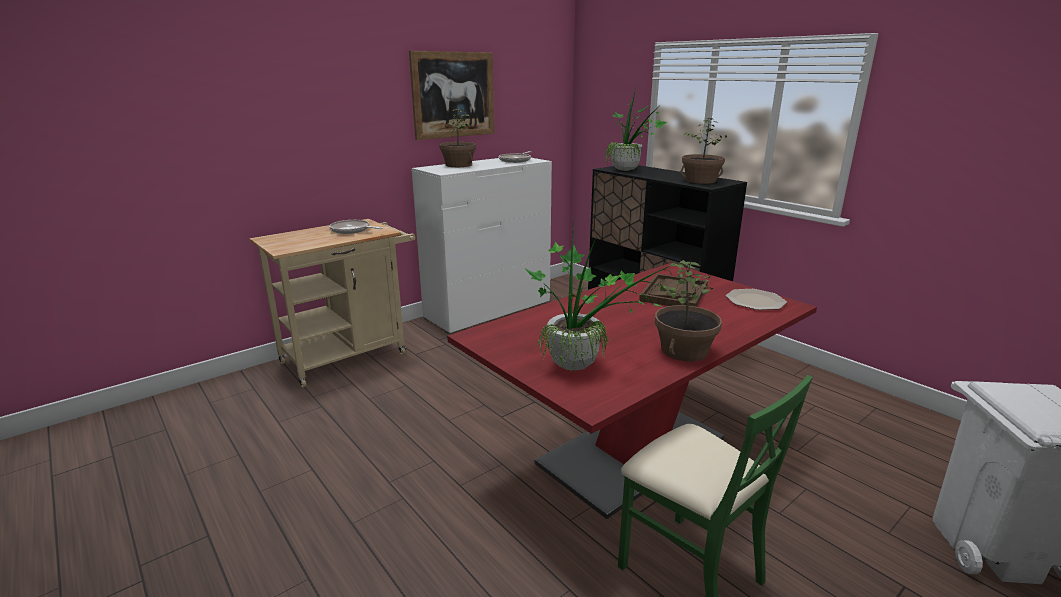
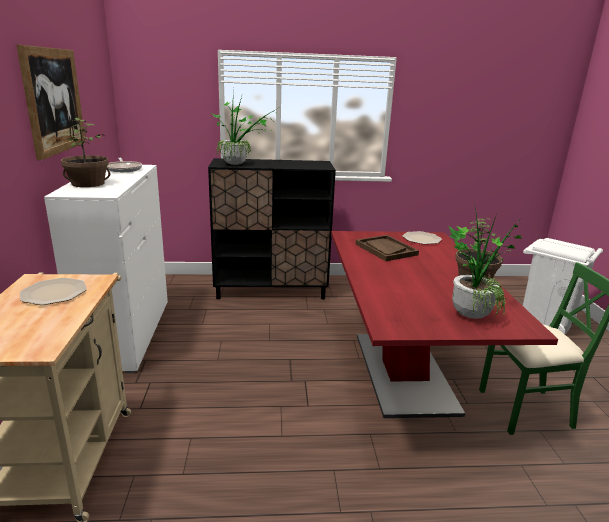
camera: 55 degrees left, 0 degrees up
frying pan [329,220,383,234] -> plate [20,278,87,305]
potted plant [680,118,727,184] -> none

